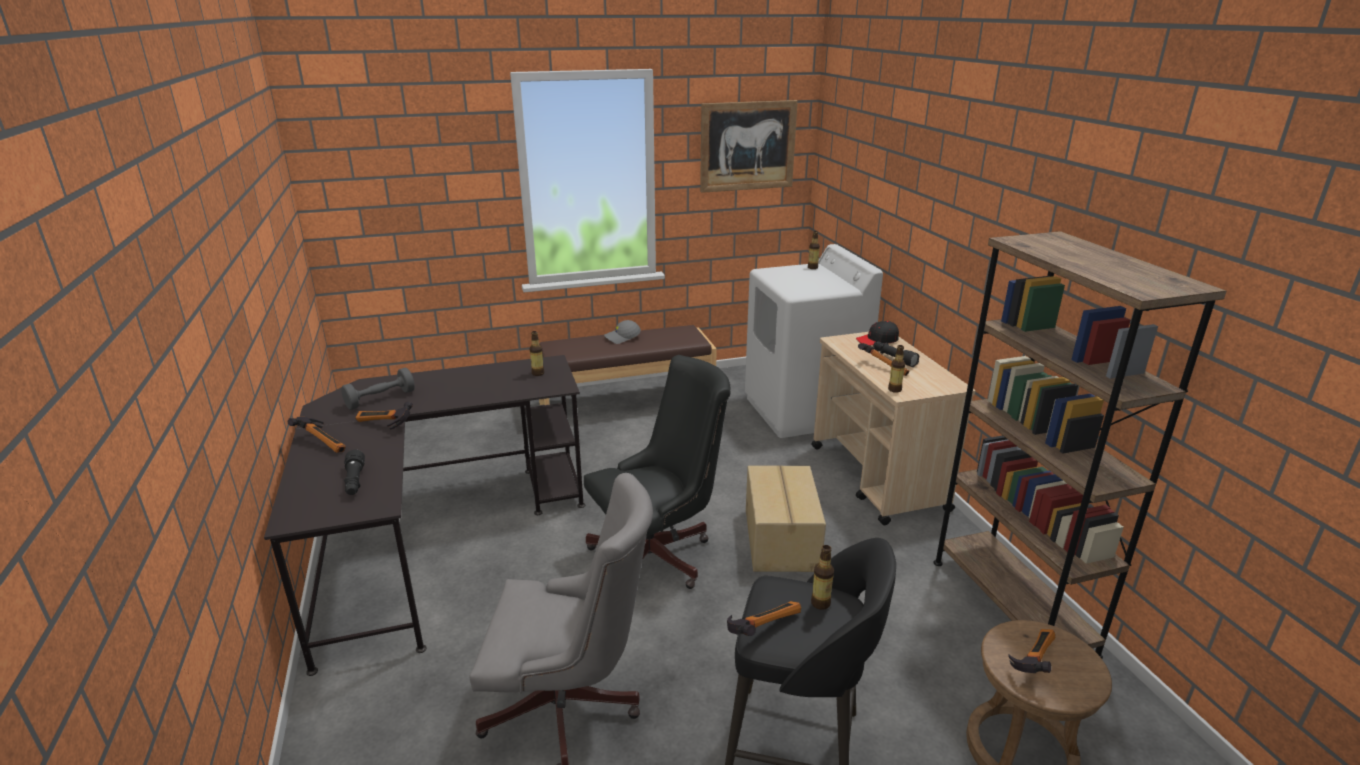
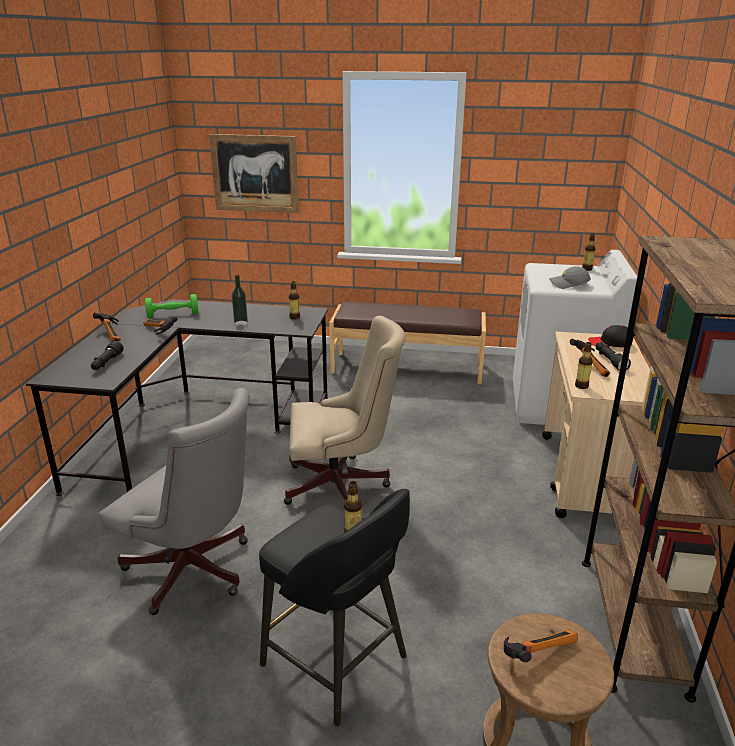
camera: 25 degrees right, 0 degrees up
grey dumbbell [341,368,415,410] -> green dumbbell [145,294,198,318]
black office chair [584,355,731,589] -> beige office chair [284,316,406,505]
grey cap [604,320,641,344] -> grey cap moved to [549,266,591,289]
picture [700,100,798,193] -> picture moved to [209,134,299,213]
hammer [727,601,801,636] -> none
cardboard box [746,466,826,572] -> none
none -> bottle [232,275,248,326]

